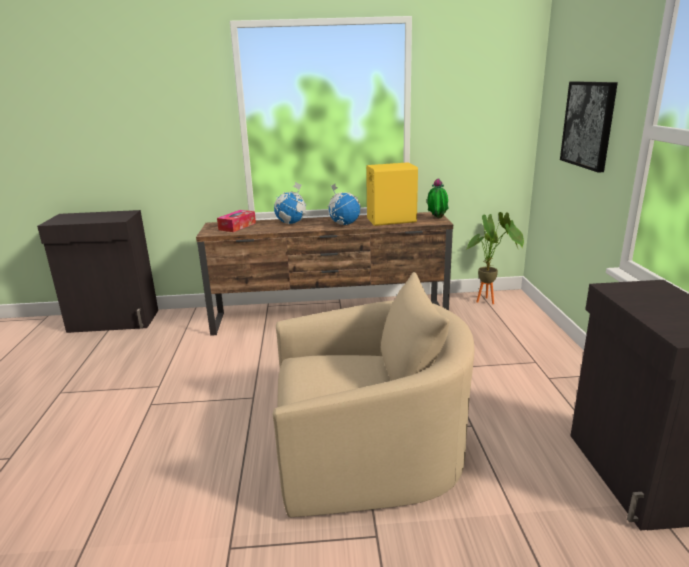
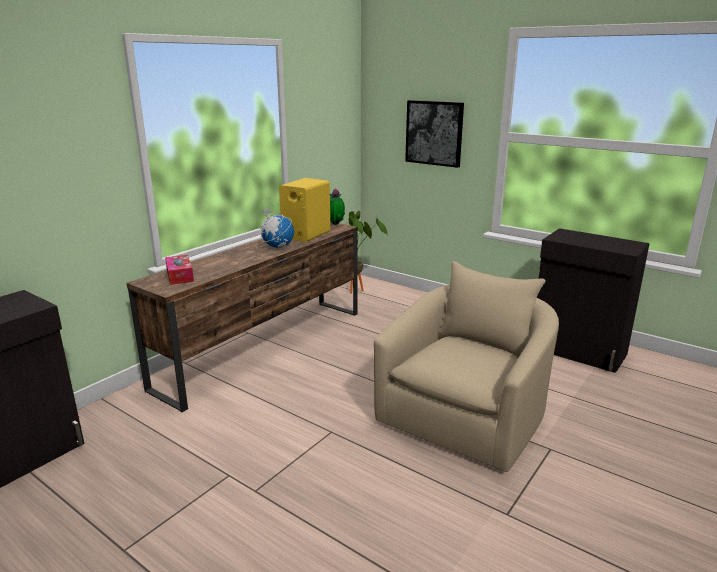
camera: 50 degrees left, 0 degrees up
globe [274,182,307,224] -> none

